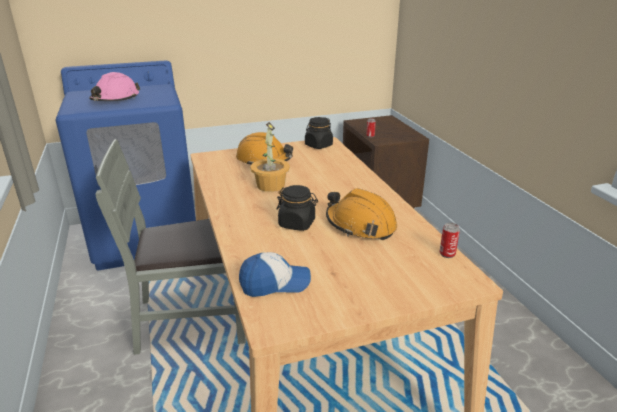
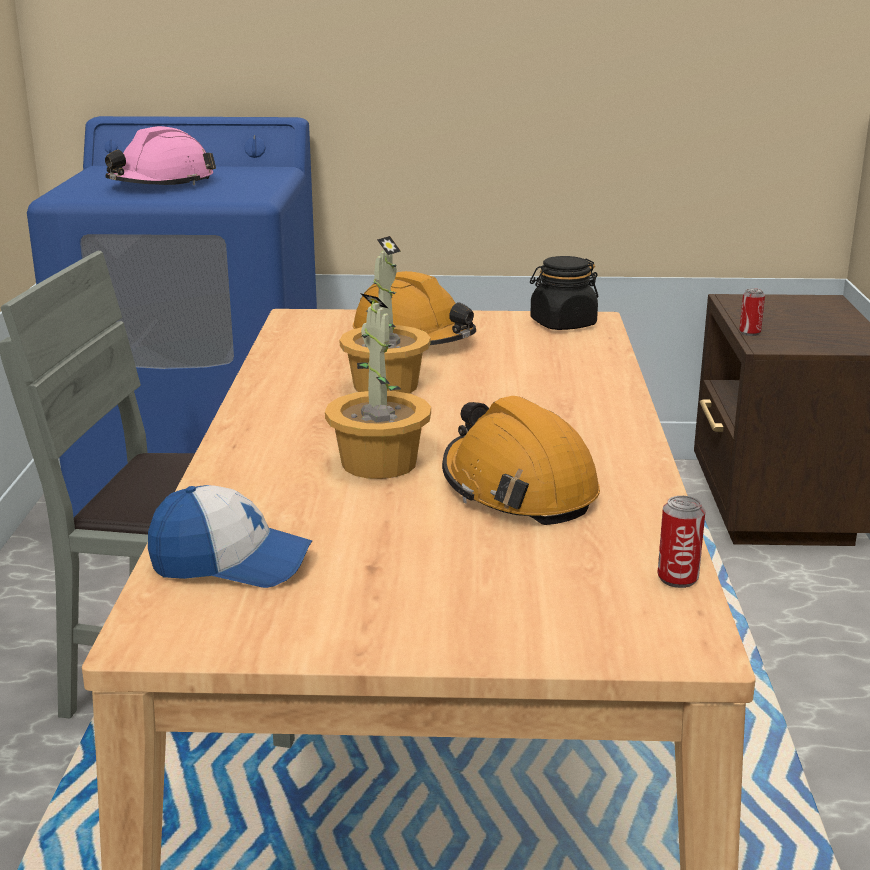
camera: 20 degrees right, 5 degrees down
black jar [277,185,318,231] -> potted plant [325,293,431,479]

